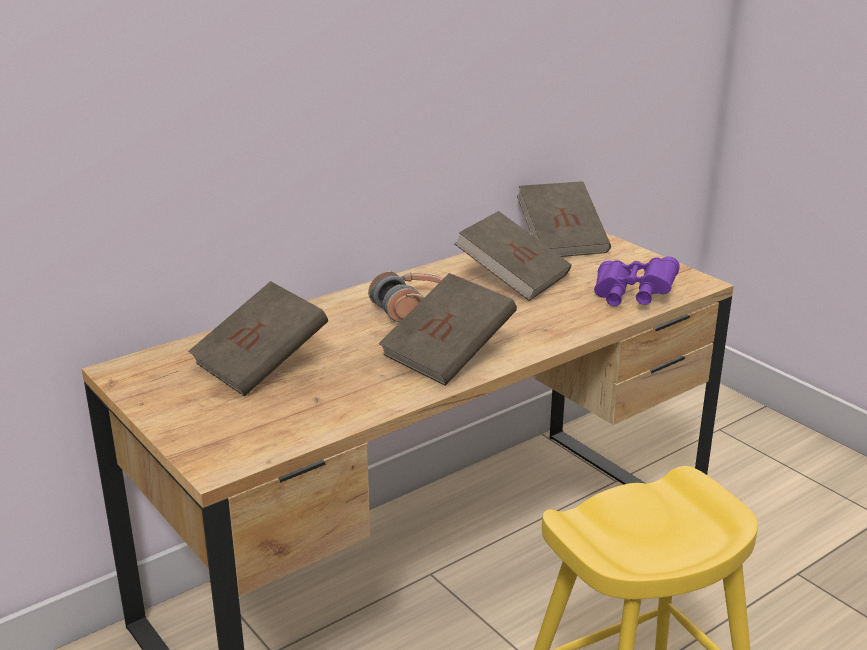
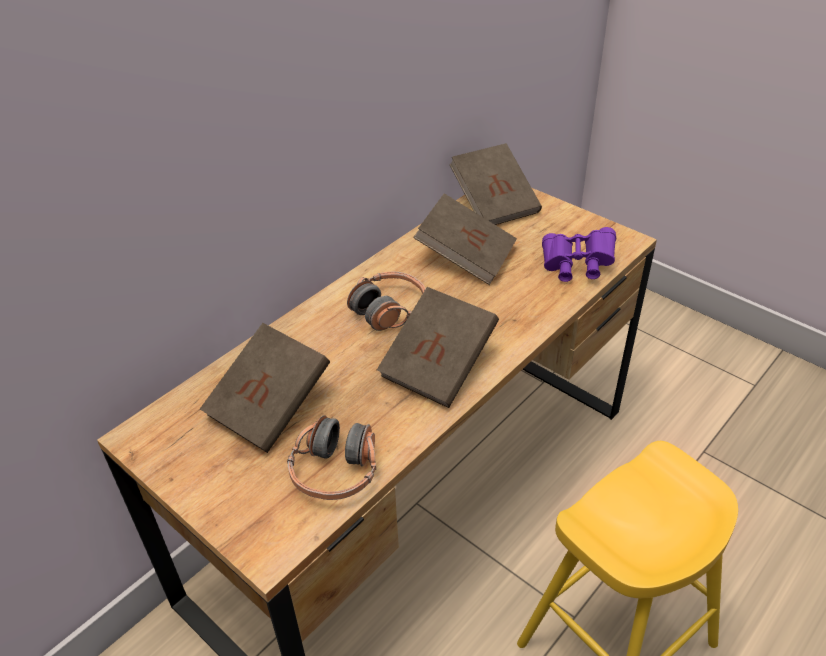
camera: 10 degrees left, 15 degrees up
none -> headphones [287,415,376,500]

